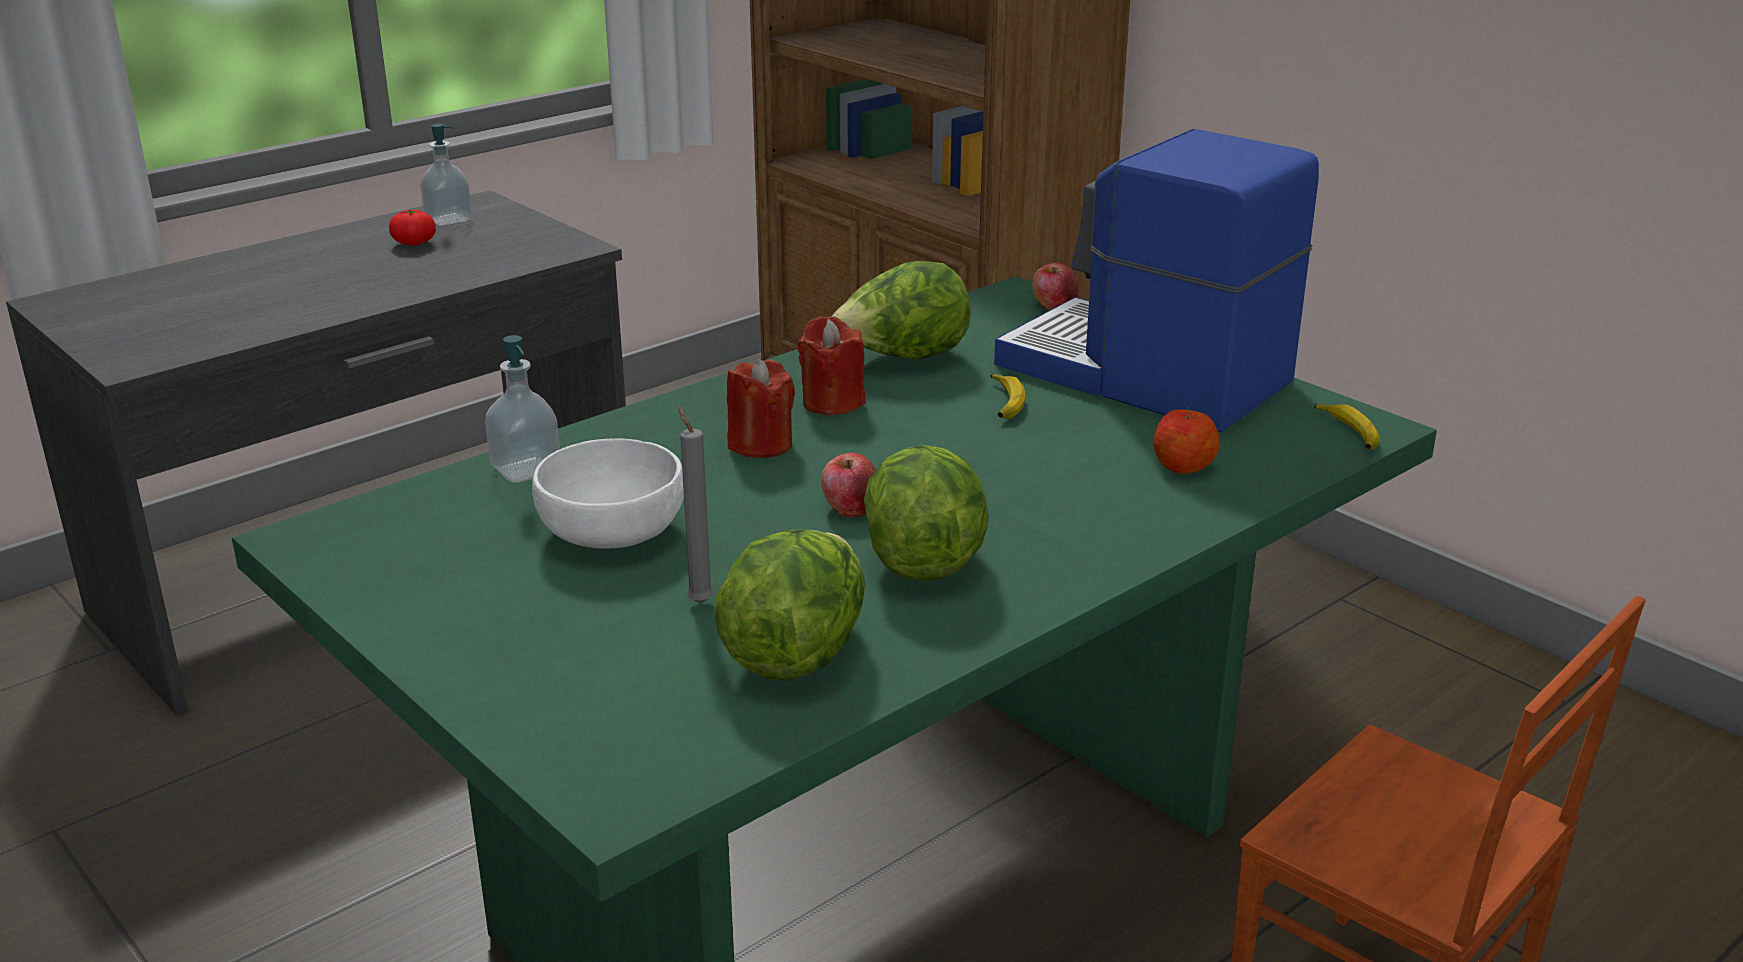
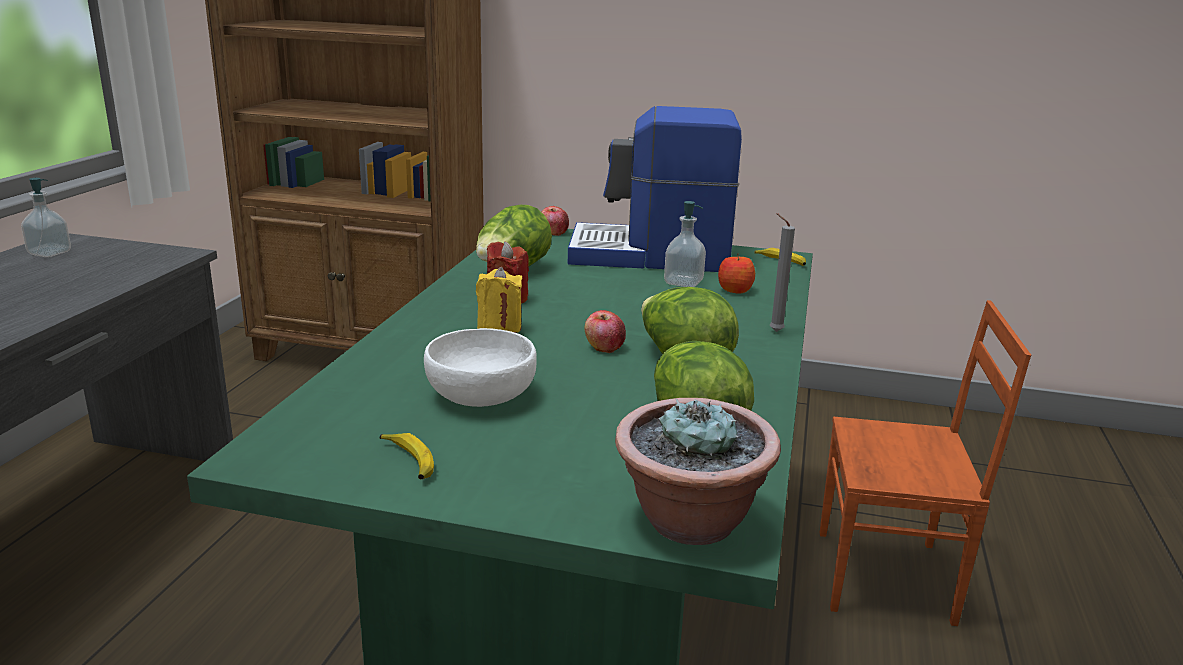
camera: 35 degrees left, 5 degrees down
tomato [389,210,436,246] -> none
soap dispenser [485,335,560,483] -> soap dispenser moved to [664,201,706,287]
grey candle [678,405,714,603] -> grey candle moved to [770,213,795,332]
red candle [727,359,795,458] -> yellow candle [476,267,523,333]
banana [990,374,1025,419] -> banana moved to [380,433,434,479]
none -> potted plant [615,398,781,545]

